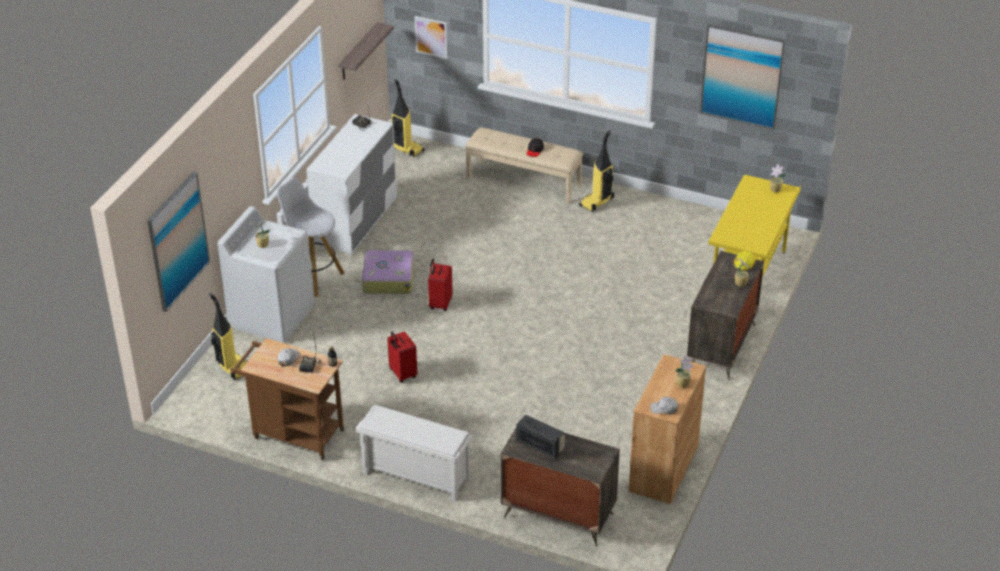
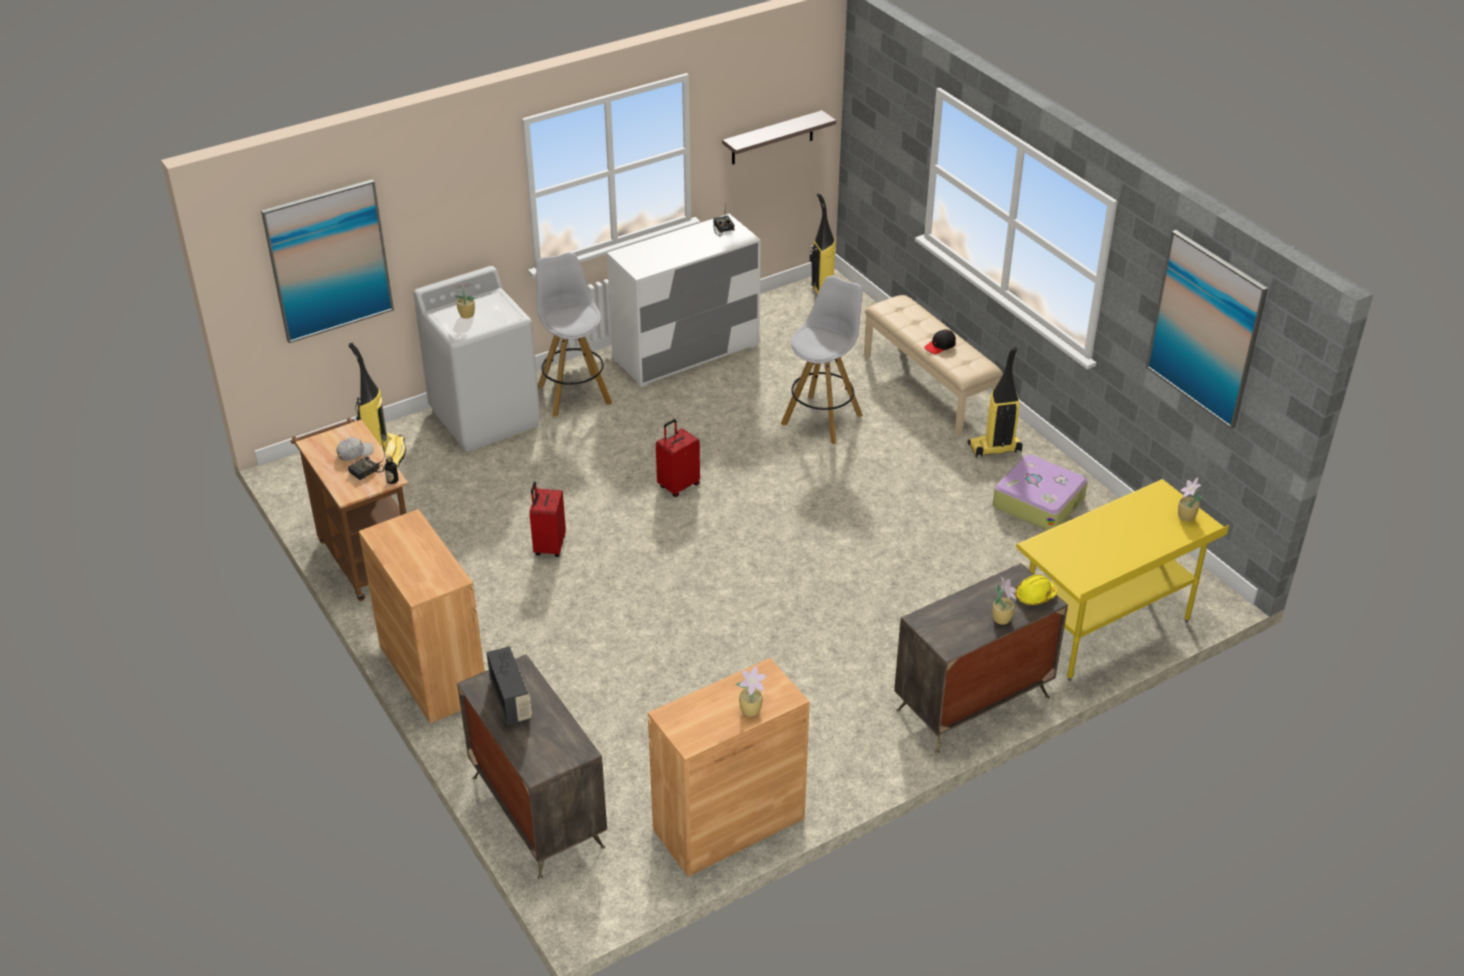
camera: 35 degrees right, 0 degrees up
white shoe rack [356,405,473,502] -> brown cabinet [359,509,485,724]
suitcase [362,250,415,294] -> suitcase moved to [993,455,1088,531]
picture [414,16,448,59] -> none
white cap [650,397,678,414] -> none
none -> white stool [781,276,863,444]

